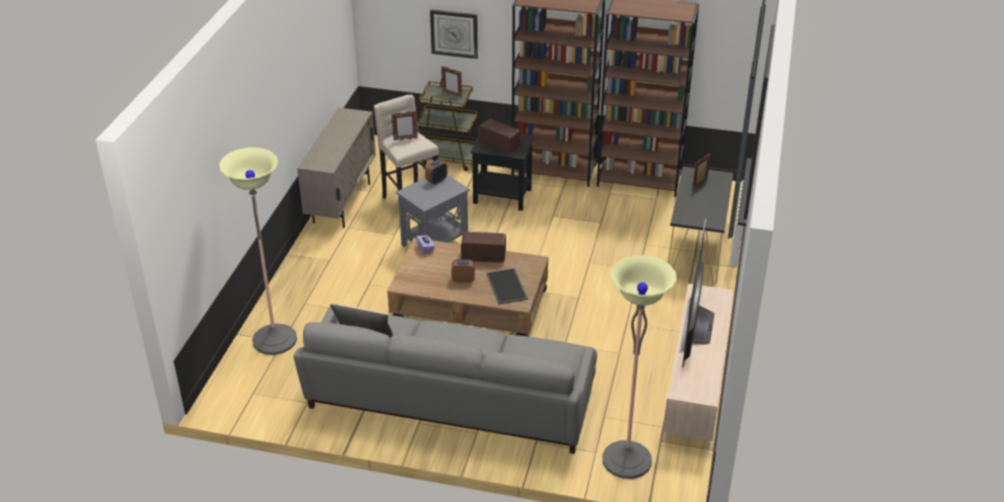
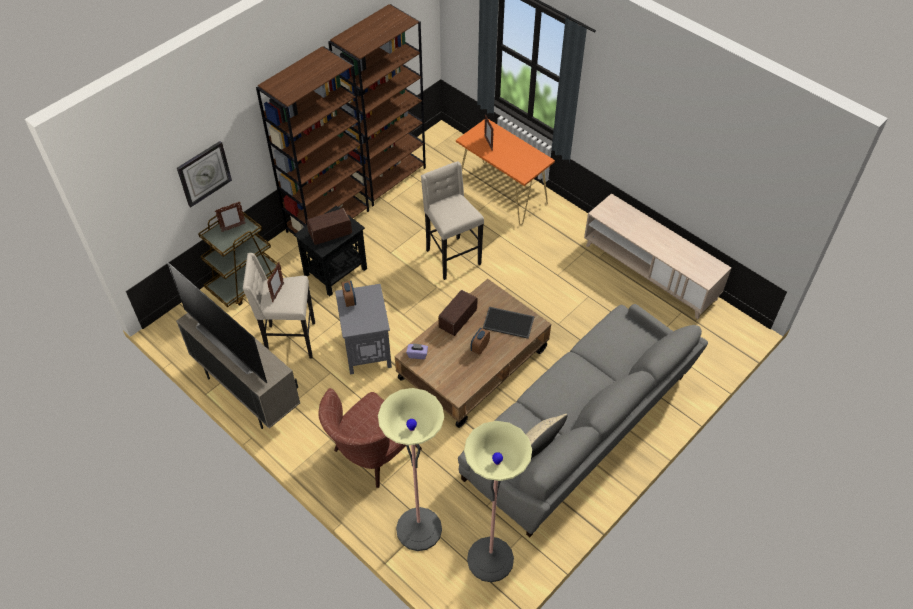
camera: 60 degrees left, 15 degrees up
floor lamp [603,255,677,479] -> floor lamp moved to [464,421,532,582]
black console table [668,166,733,285] -> orange console table [456,119,555,225]
television [679,219,715,368] -> television moved to [167,262,267,383]
none -> brown armchair [318,388,422,488]
none -> beige stool [421,161,484,280]

